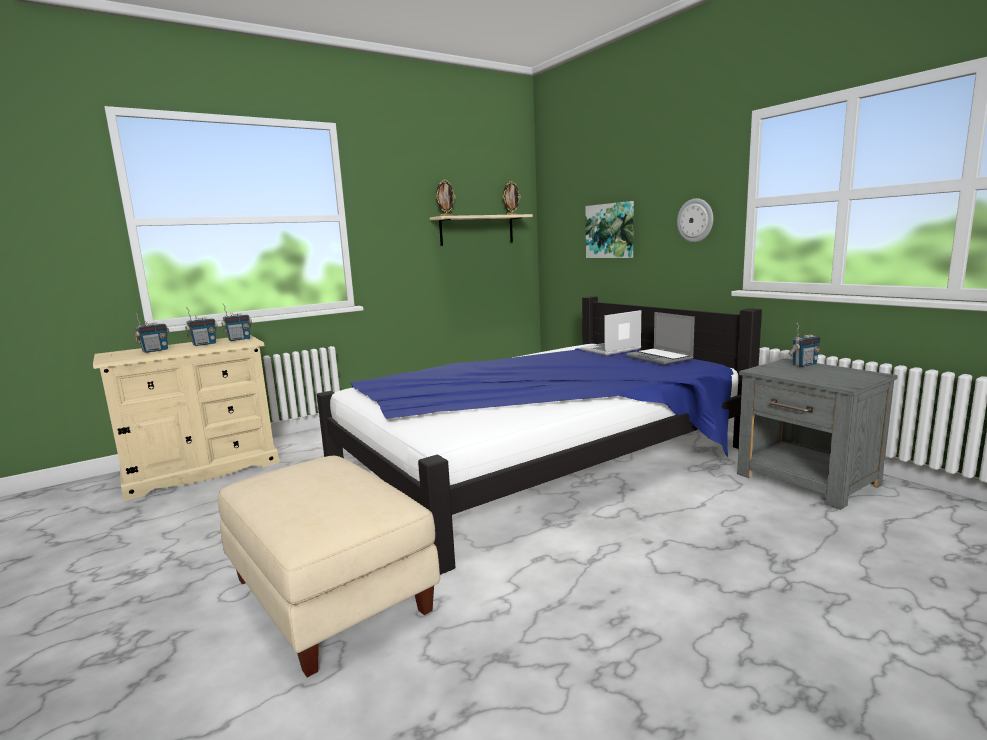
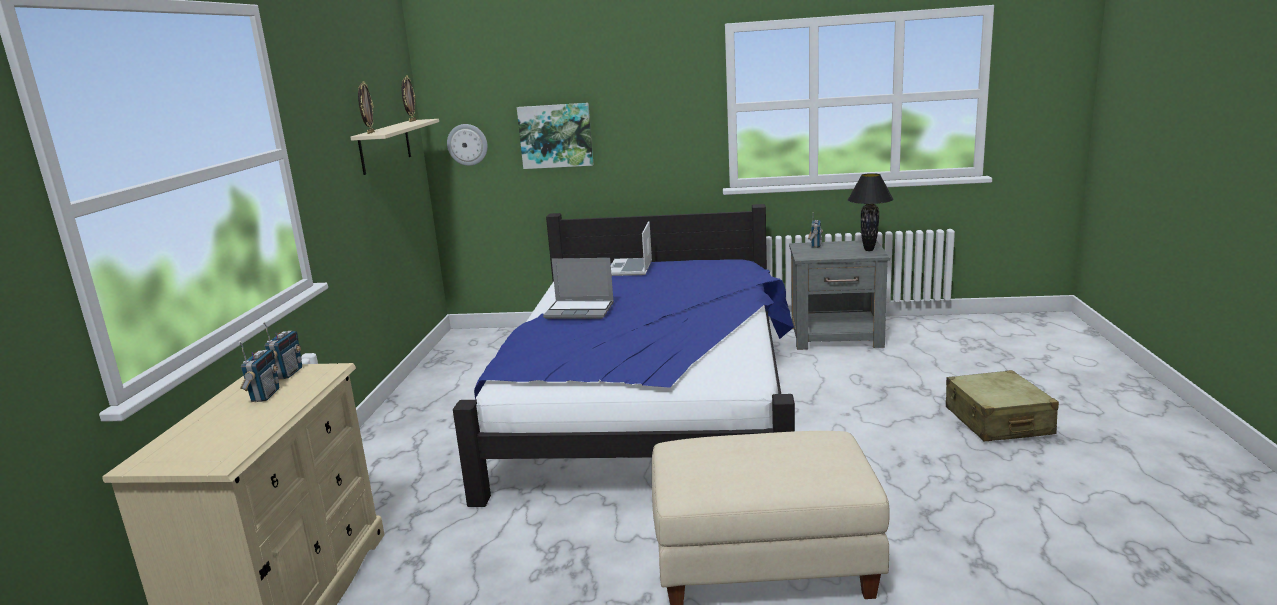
camera: 50 degrees left, 5 degrees up
radio [134,312,169,353] -> none
laptop [626,312,695,365] -> laptop moved to [543,258,614,319]
wall clock [677,198,713,242] -> wall clock moved to [447,124,488,166]
none -> black table lamp [847,173,893,251]
none -> beige suitcase [946,370,1059,441]

